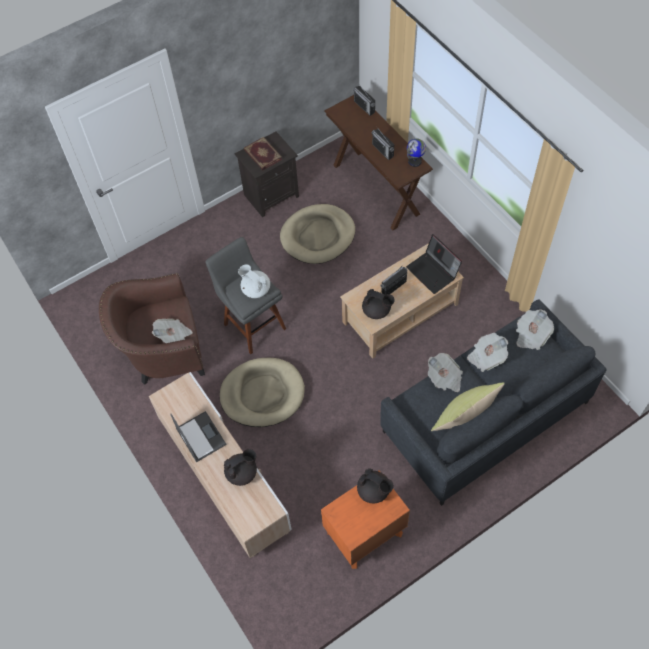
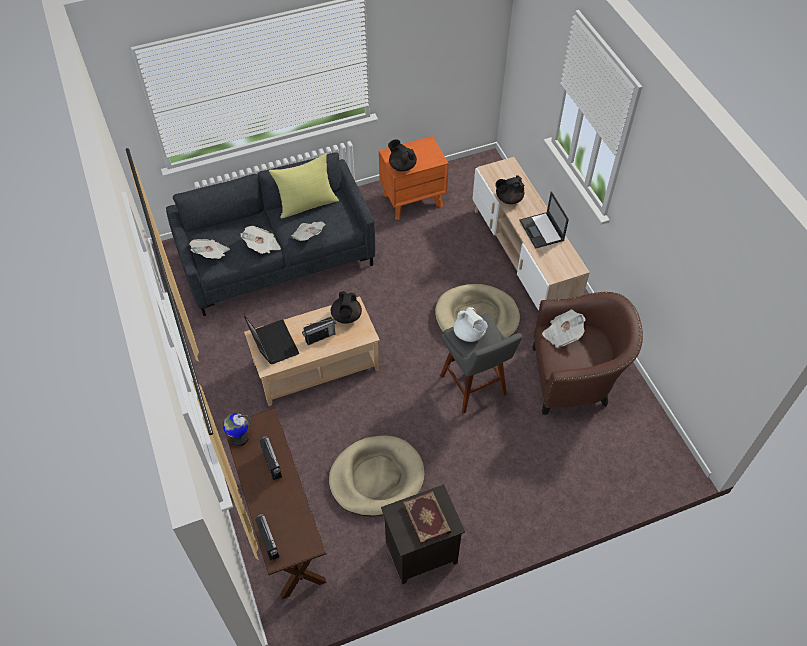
camera: 170 degrees left, 5 degrees down
black teapot [362,289,395,319] -> black teapot turned 120 degrees counterclockwise [331,291,362,324]

